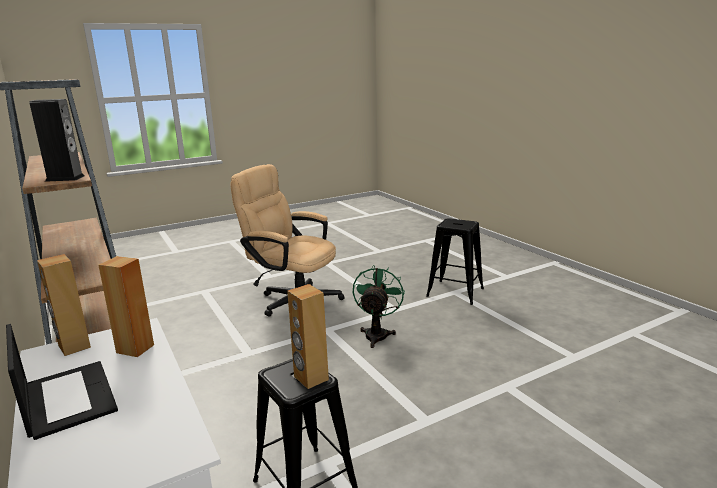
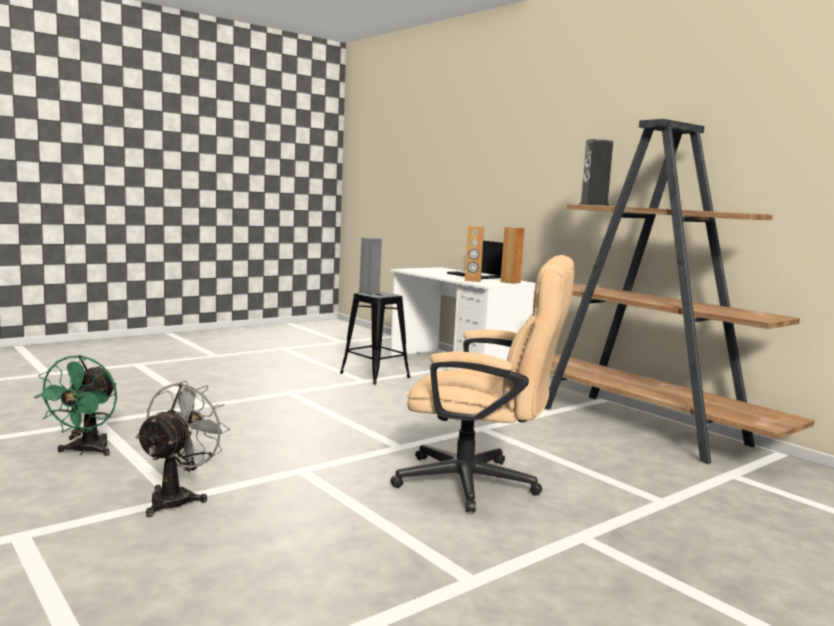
camera: 170 degrees right, 10 degrees down
brown speaker [287,284,329,389] -> grey speaker [359,238,382,295]
green fan [353,265,405,348] -> green fan moved to [34,355,117,456]
black stool [426,218,484,305] -> grey fan [135,381,230,517]

